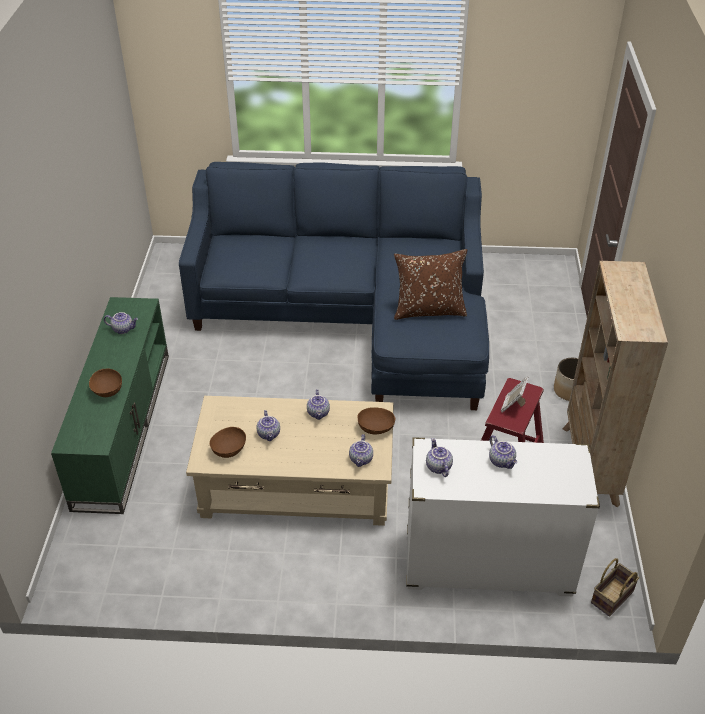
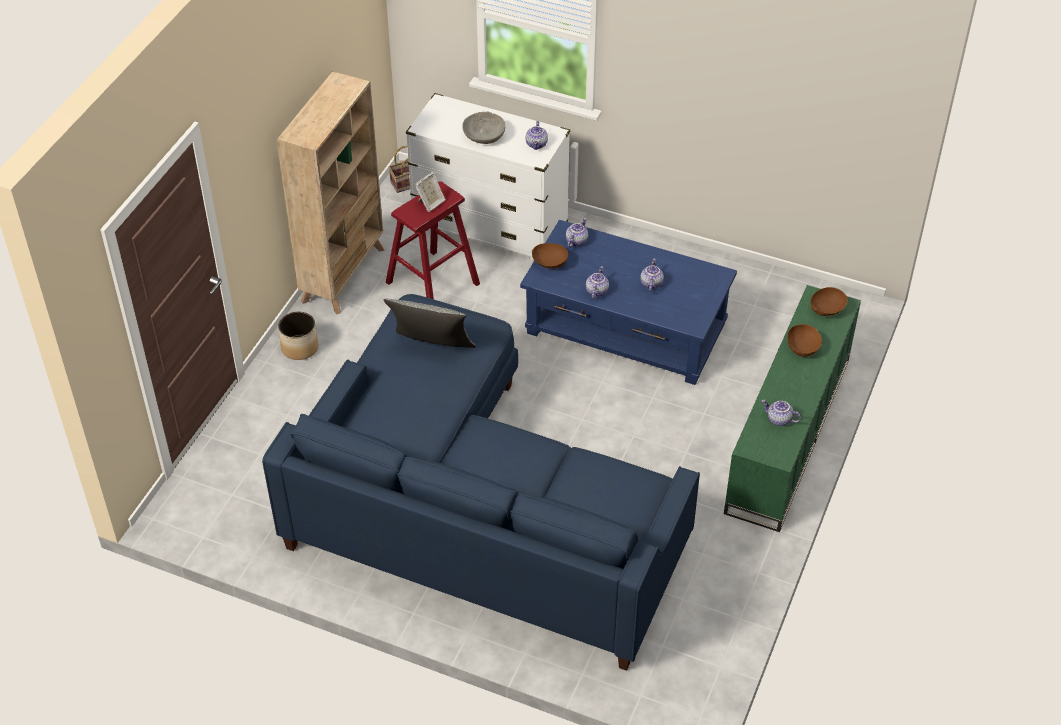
camera: 160 degrees left, 5 degrees up
beige coffee table [186,396,394,526] -> blue coffee table [520,220,737,385]
brown bowl [209,427,246,458] -> brown bowl moved to [810,287,848,316]
brown pillow [394,249,467,320] -> grey pillow [383,298,476,348]
teapot [489,435,517,469] -> grey bowl [462,112,506,144]

